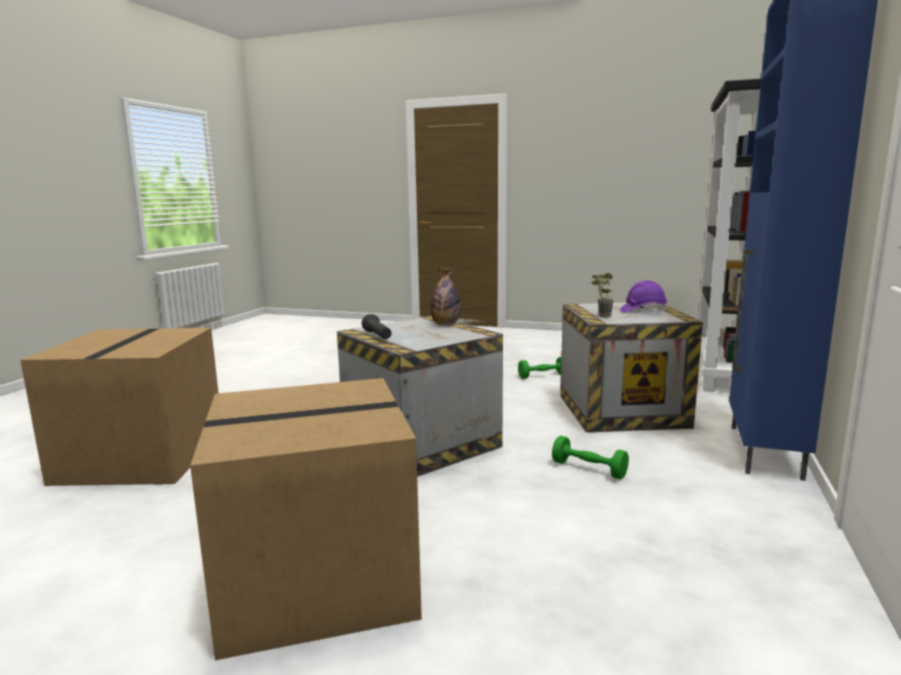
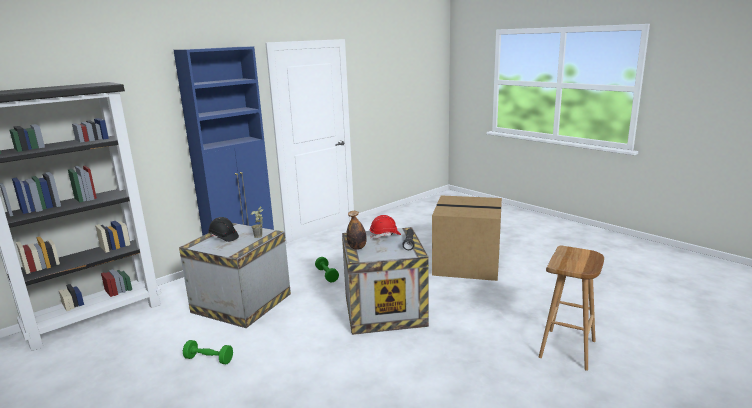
camera: 150 degrees left, 5 degrees up
cardboard box [20,328,218,486] -> brown stool [539,246,604,371]
purple hard hat [620,280,667,312] -> black hard hat [208,217,239,242]
none -> red hard hat [370,215,401,239]

